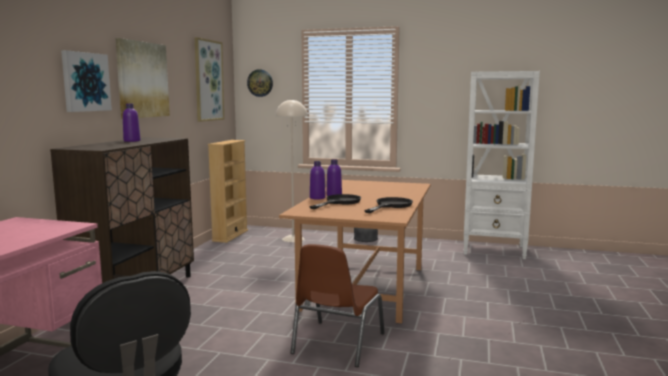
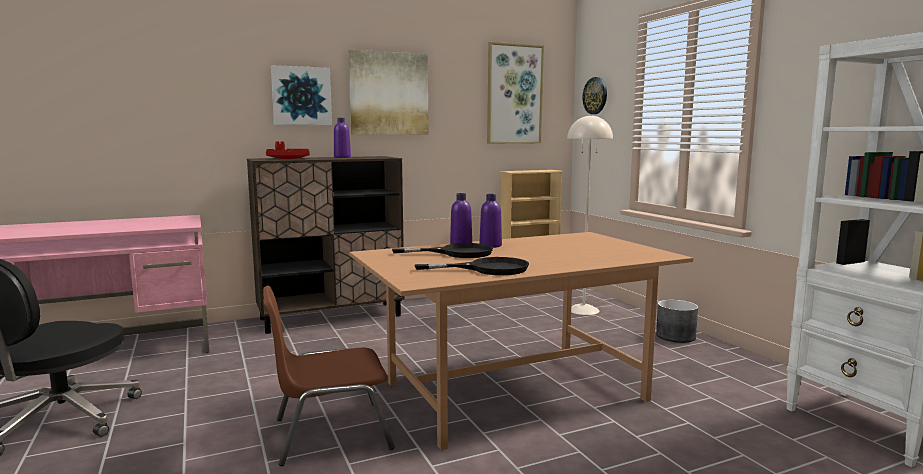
camera: 50 degrees right, 0 degrees up
none -> red tray [266,141,310,159]

